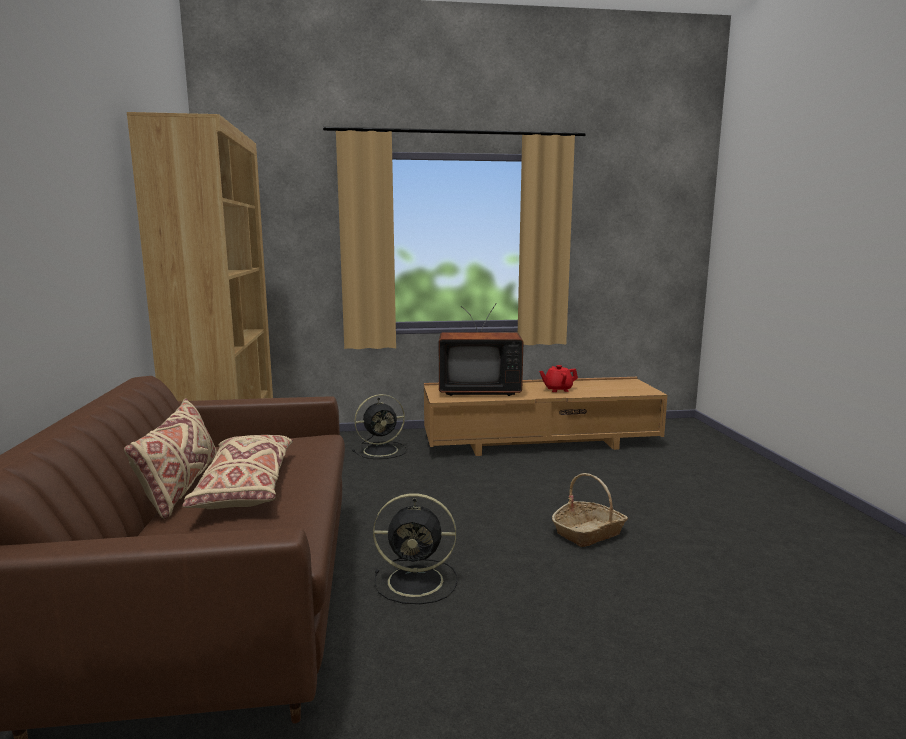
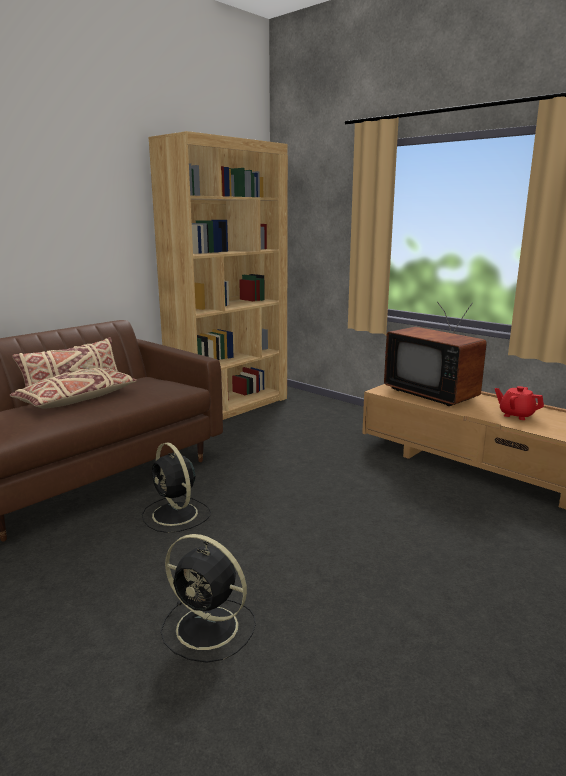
camera: 50 degrees right, 5 degrees up
black fan [352,394,407,459] -> black fan moved to [161,534,256,663]
basket [552,473,628,547] -> none

